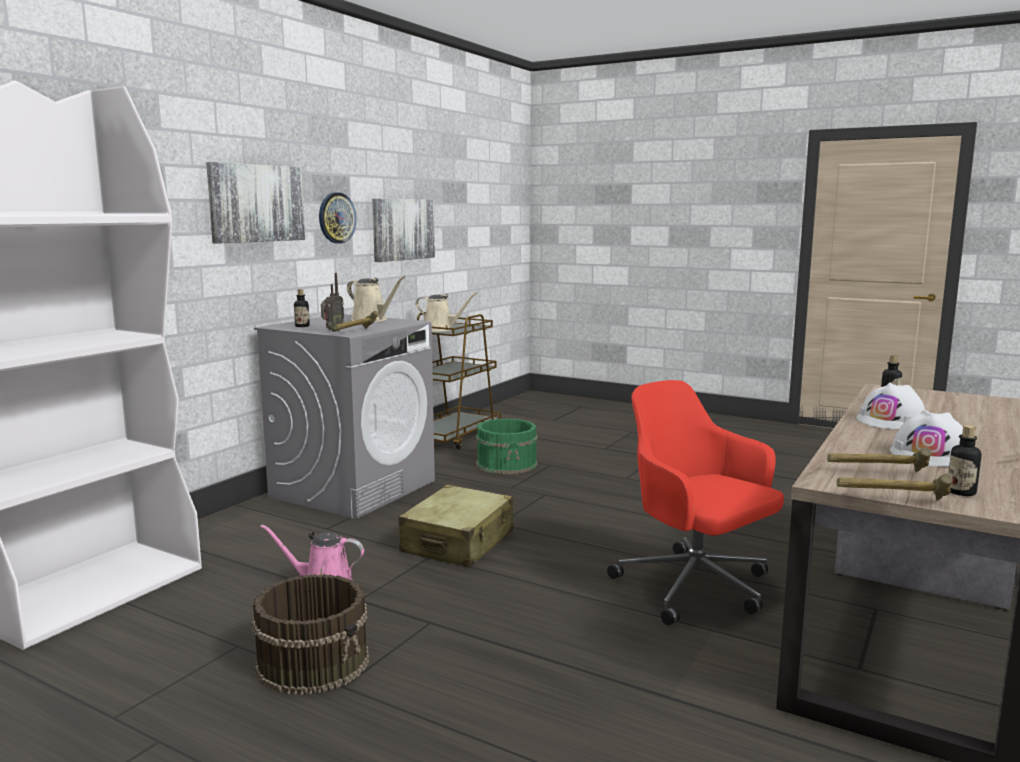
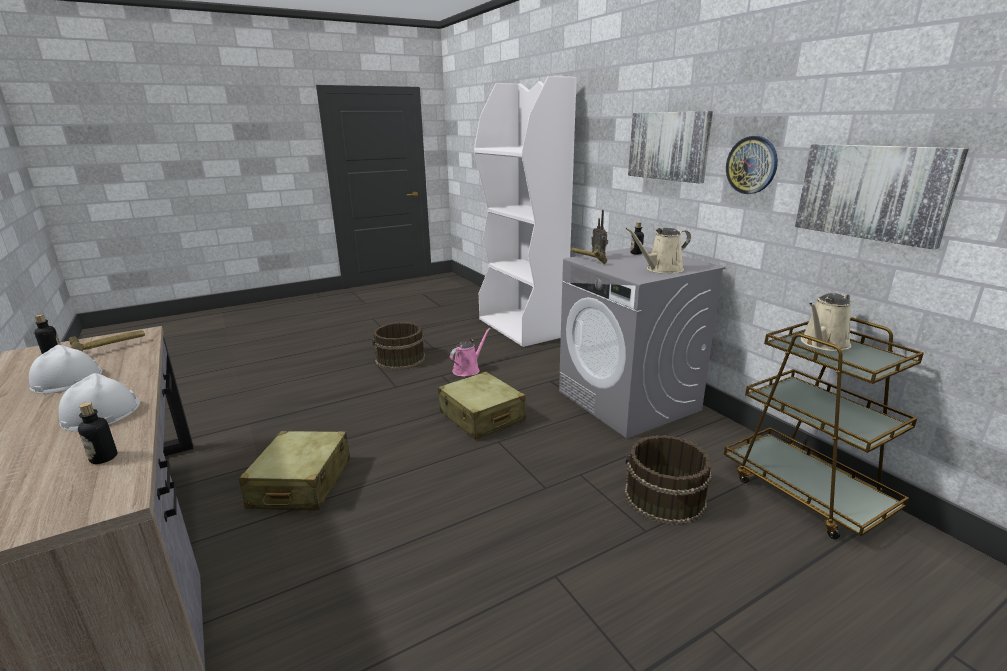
camera: 120 degrees right, 10 degrees up
green bucket [476,418,538,474] -> brown bucket [625,435,711,525]
red office chair [607,380,784,625] -> beige suitcase [239,431,350,510]
hammer [836,473,953,500] -> none

